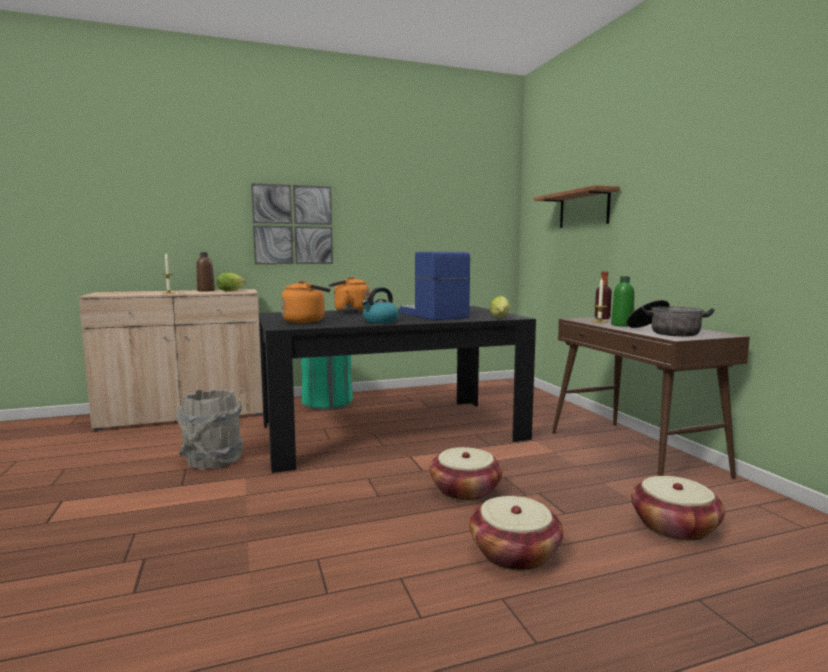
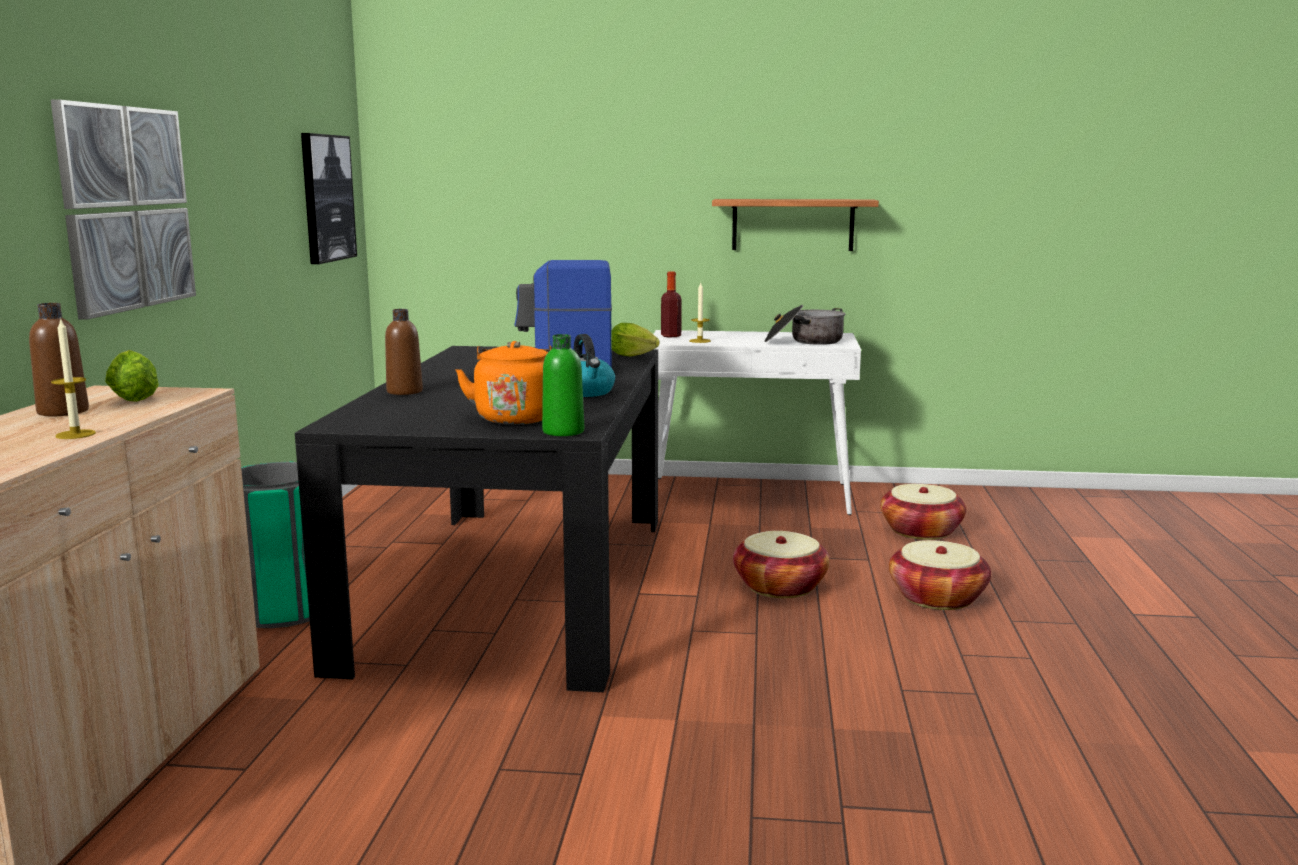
camera: 65 degrees left, 5 degrees up
grey bucket [175,389,244,469] -> none
orange kettle [329,276,370,312] -> brown bottle [385,309,423,395]
shelf [533,185,620,228] -> shelf moved to [712,199,879,251]
brown console table [552,316,750,479] -> white console table [653,330,861,515]
green bottle [611,276,635,327] -> green bottle moved to [542,334,584,436]
none -> picture [301,133,357,264]

